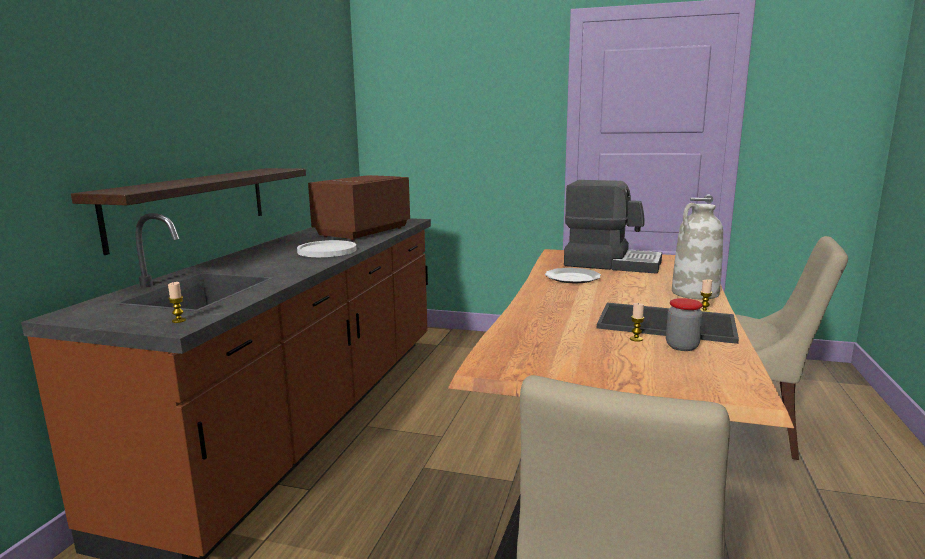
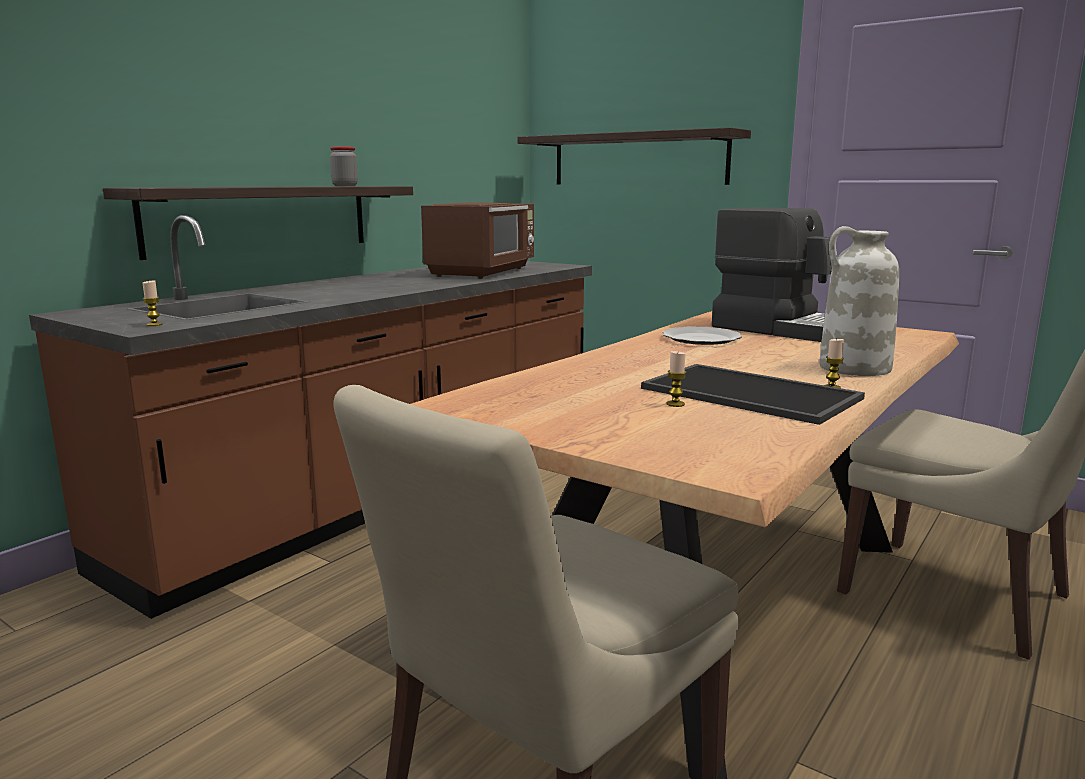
camera: 20 degrees right, 0 degrees up
white plate [297,240,357,257] -> none
brown microwave [308,175,410,240] -> brown microwave turned 150 degrees clockwise [421,202,534,279]
jar [666,298,703,351] -> jar moved to [330,146,358,186]
none -> shelf [518,127,751,185]

